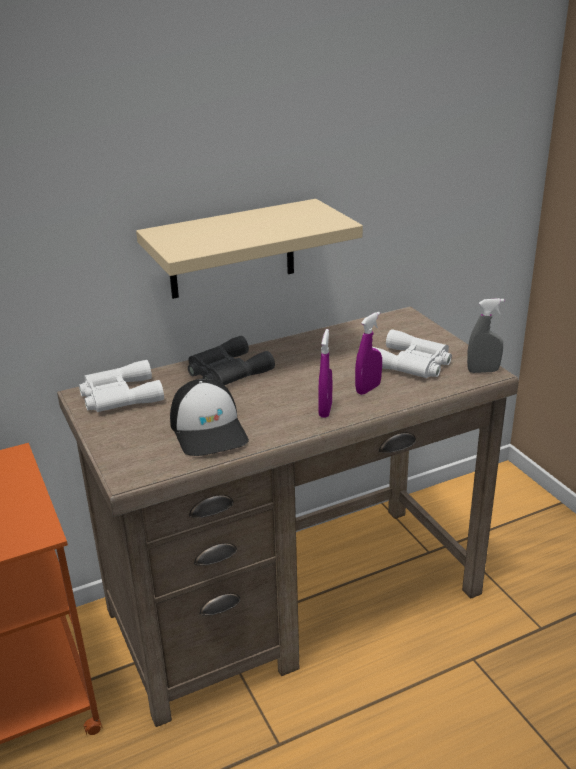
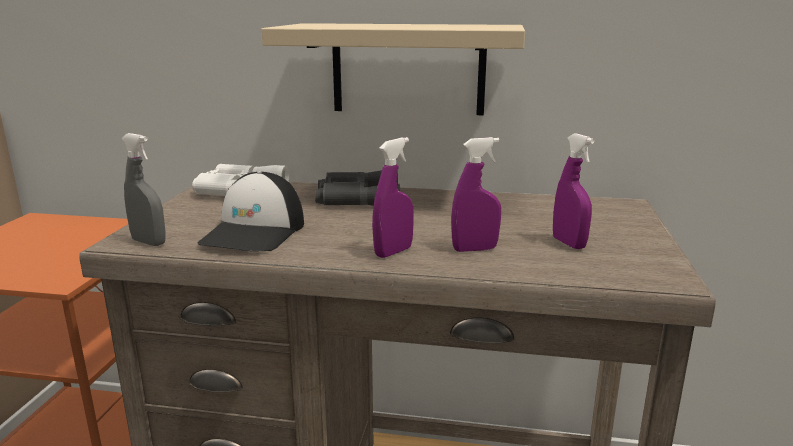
camera: 35 degrees right, 10 degrees down
white binoculars [372,329,452,378] -> purple spray bottle [553,133,595,249]
grey spray bottle [467,298,504,373] -> grey spray bottle moved to [122,133,166,246]

